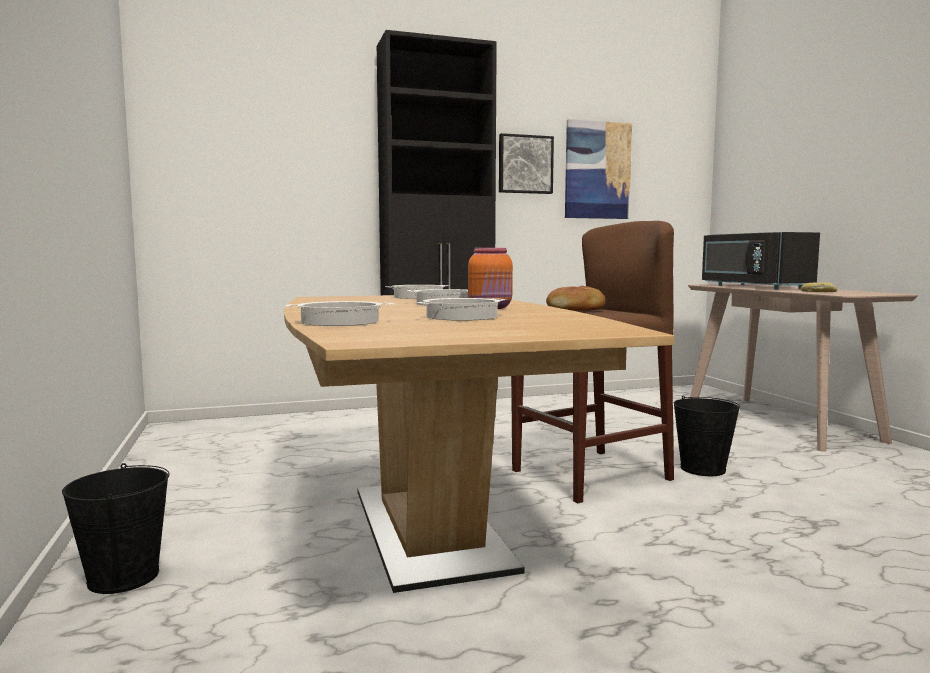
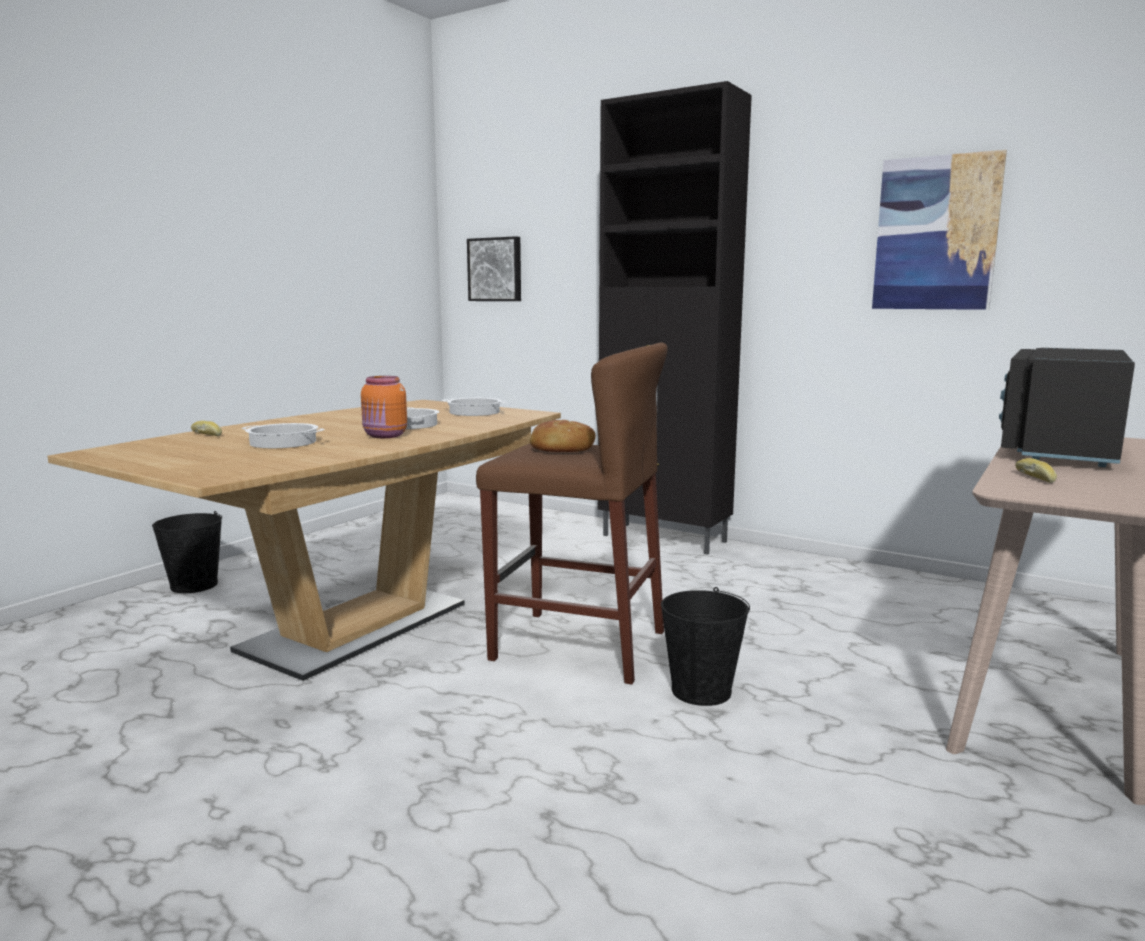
camera: 50 degrees right, 5 degrees up
cooking pot [285,301,394,326] -> bread [191,421,222,436]
picture [499,133,554,194] -> picture moved to [467,236,521,301]

